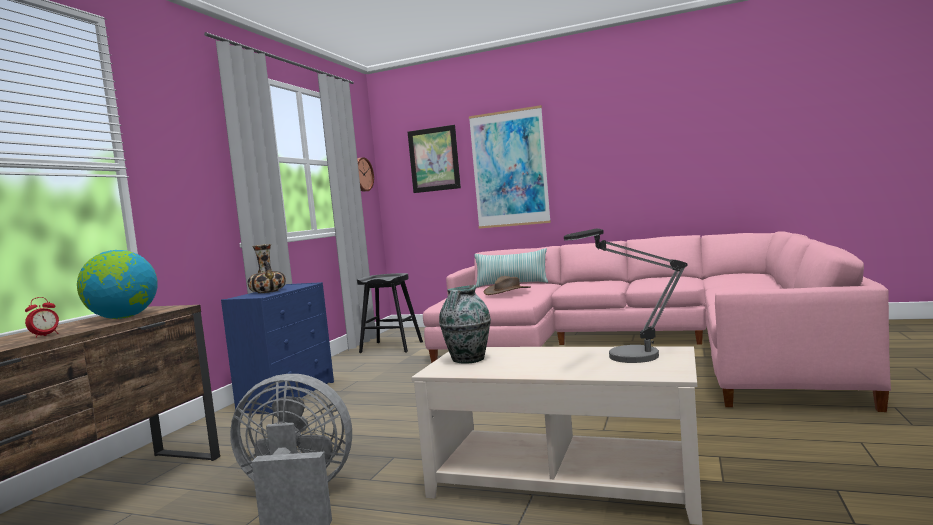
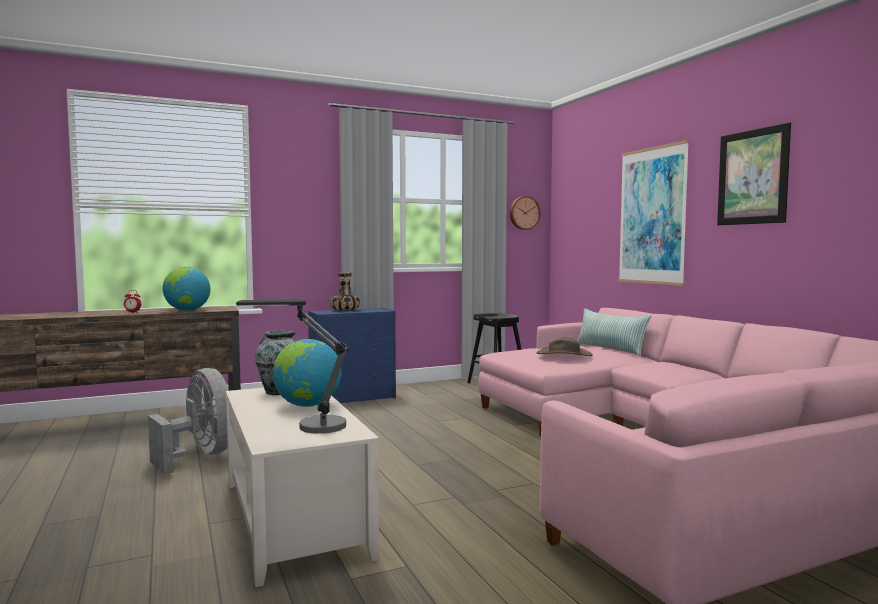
camera: 45 degrees right, 0 degrees up
picture [408,125,461,193] -> picture moved to [717,122,791,225]
none -> globe [273,339,341,407]

